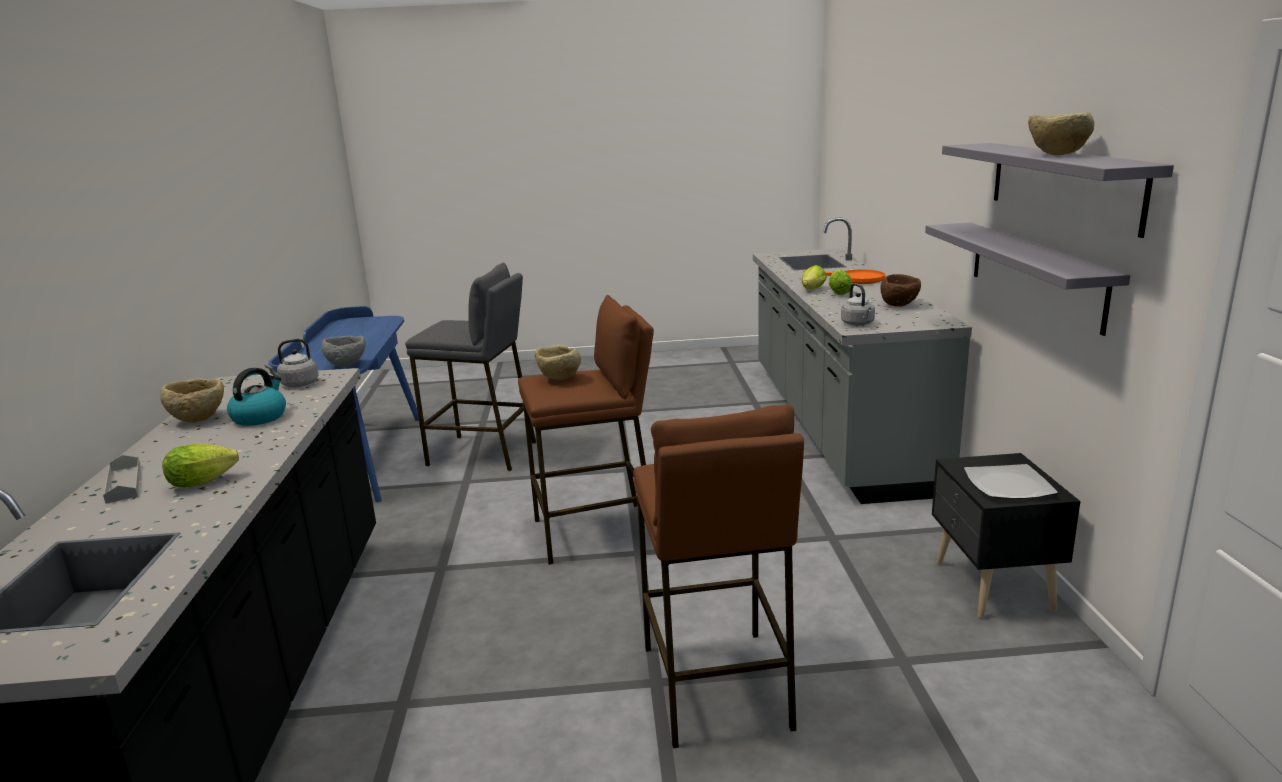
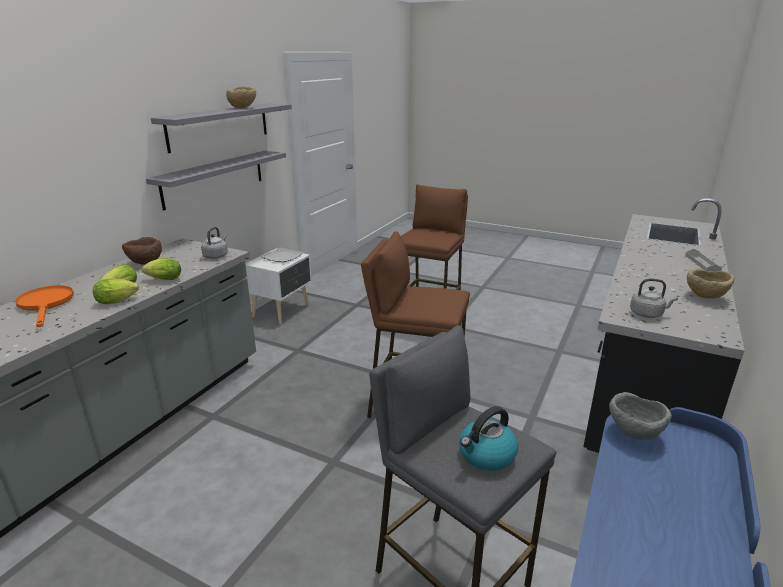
camera: 150 degrees left, 5 degrees up
lettuce [162,444,239,488] -> lettuce moved to [142,258,181,280]
kettle [227,368,286,426] -> kettle moved to [459,406,518,471]
beige bowl [535,344,581,380] -> none
black nightstand [932,453,1081,618] -> white nightstand [245,248,312,324]

